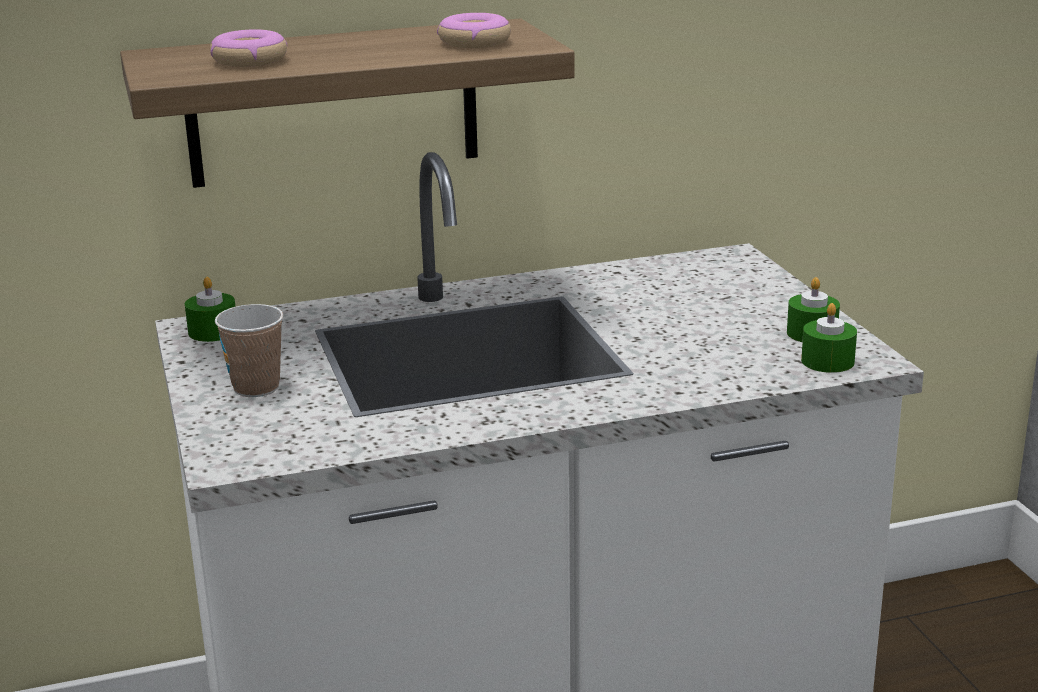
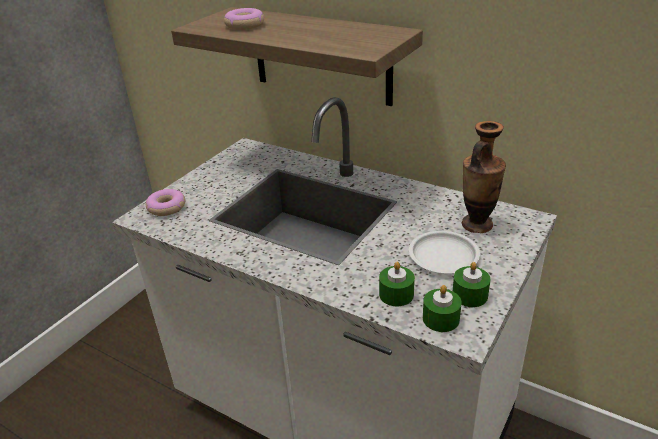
camera: 50 degrees right, 10 degrees up
green candle [185,277,236,342] -> green candle moved to [379,262,415,306]
cup [215,304,284,397] -> none
donut [437,13,511,48] -> donut moved to [146,189,185,216]
none -> white plate [409,231,480,273]
none -> vase [462,121,506,233]

